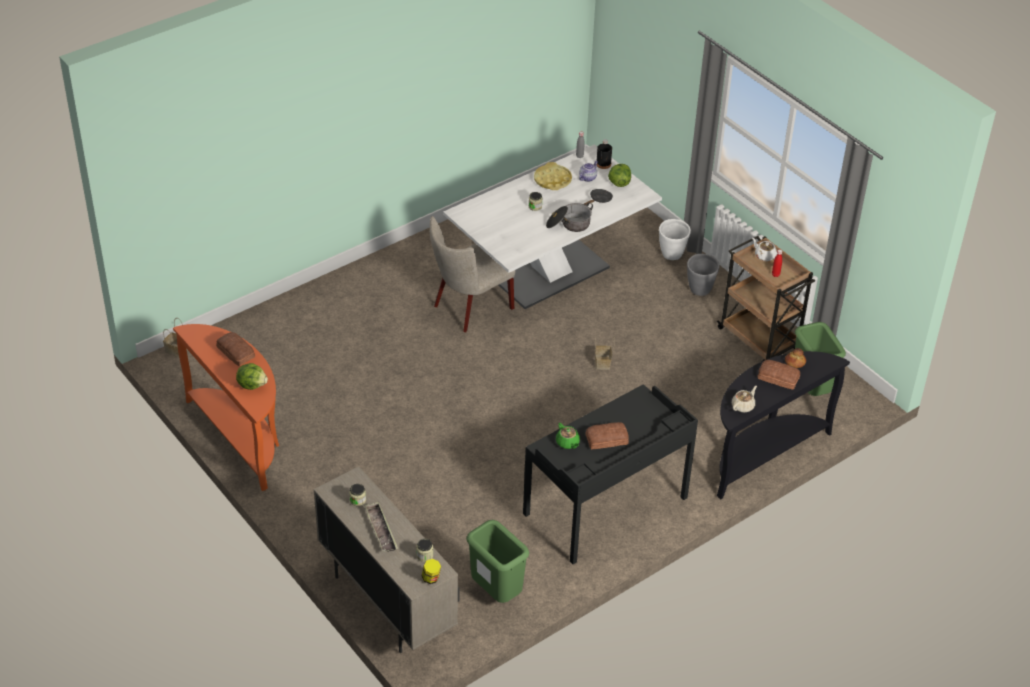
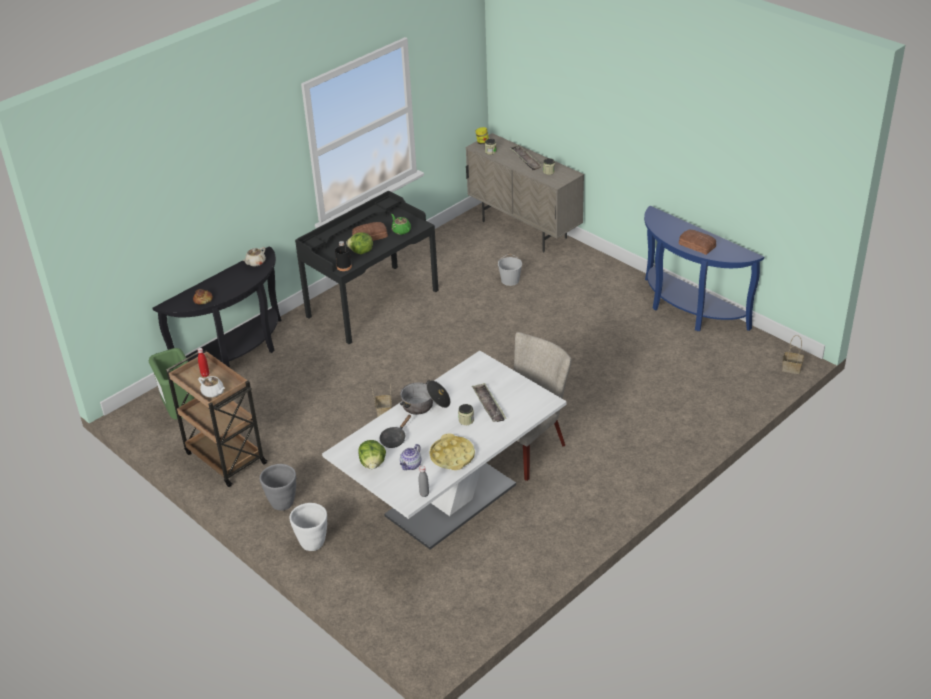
camera: 175 degrees right, 5 degrees down
orange console table [173,324,279,491] -> blue console table [644,206,764,331]
lettuce [236,363,268,390] -> lettuce moved to [346,233,373,254]
green trash can [466,520,529,603] -> none
black bottle [597,139,612,169] -> black bottle moved to [335,241,352,271]
bread [758,360,800,390] -> none
none -> tray [472,383,507,422]
none -> white bucket [498,254,522,286]

